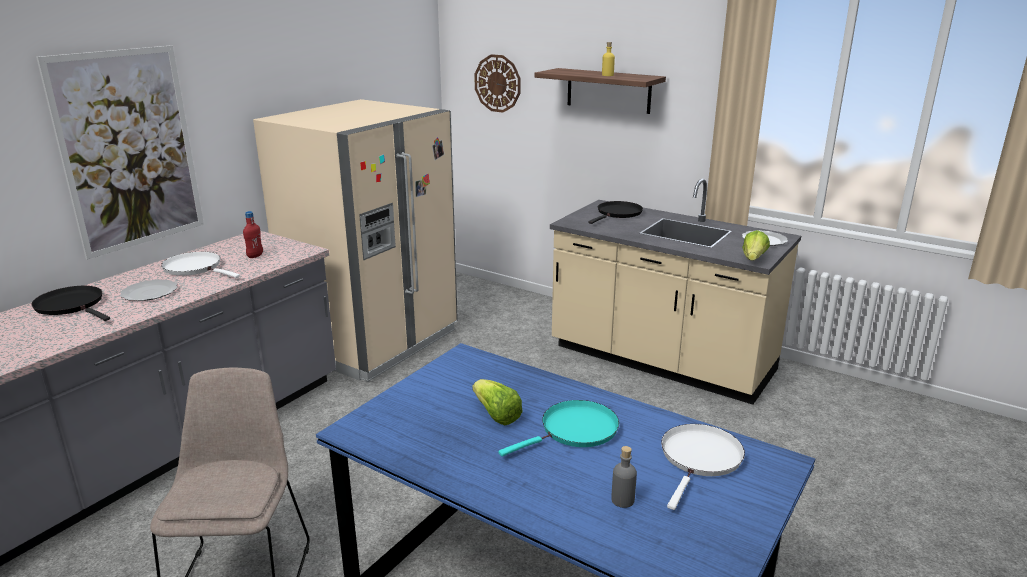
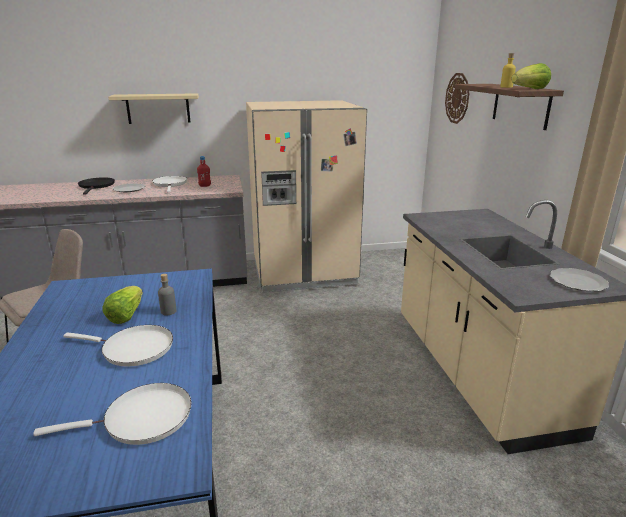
camera: 45 degrees right, 0 degrees up
picture [36,45,204,260] -> beige shelf [108,93,199,124]
turquoise frying pan [498,400,619,457] -> white frying pan [63,325,173,367]
black frying pan [588,201,643,224] -> none
grey bottle [611,446,637,508] -> grey bottle moved to [158,274,177,316]
lettuce [742,230,770,261] -> lettuce moved to [511,63,551,89]

